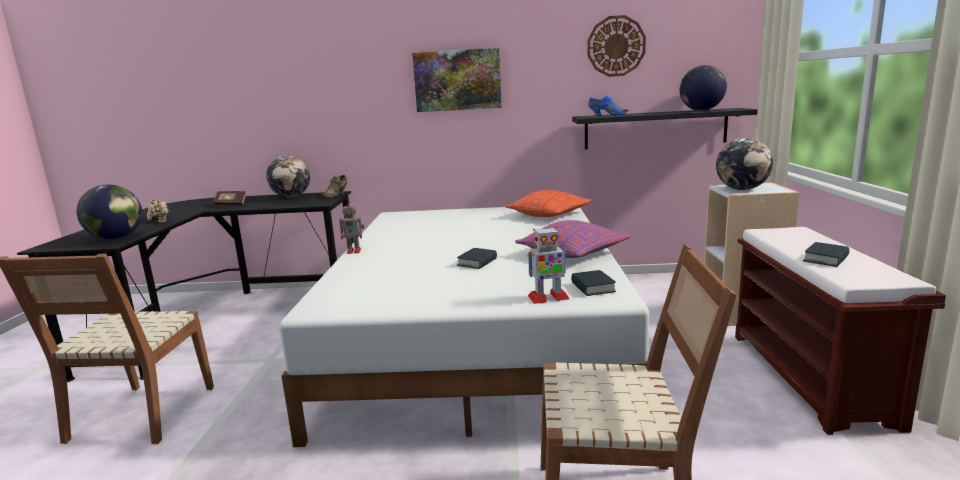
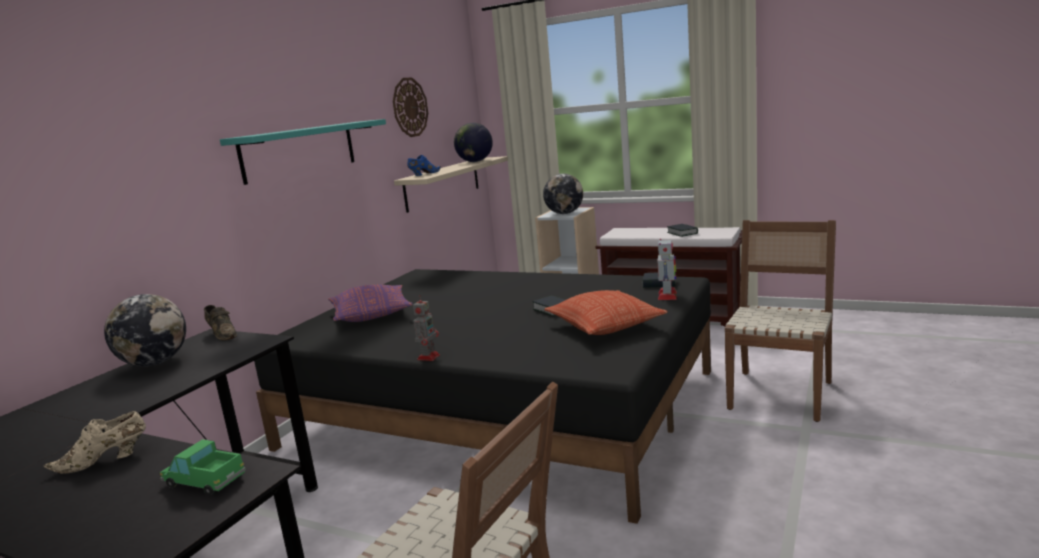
camera: 65 degrees left, 0 degrees up
globe [77,184,142,240] -> toy truck [160,439,246,496]
book [213,191,246,205] -> none
white bed [279,207,649,447] -> black bed [254,269,711,524]
picture [412,48,502,112] -> turquoise shelf [220,119,386,185]
orange pillow [506,190,593,217] -> orange pillow moved to [544,290,668,335]
purple pillow [515,220,631,258] -> purple pillow moved to [328,285,413,322]
black shelf [572,108,758,150] -> beige shelf [394,156,508,213]

